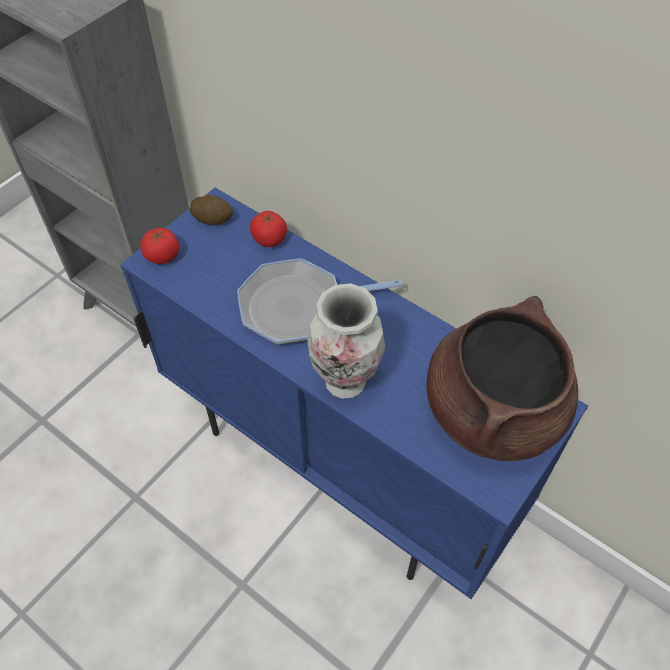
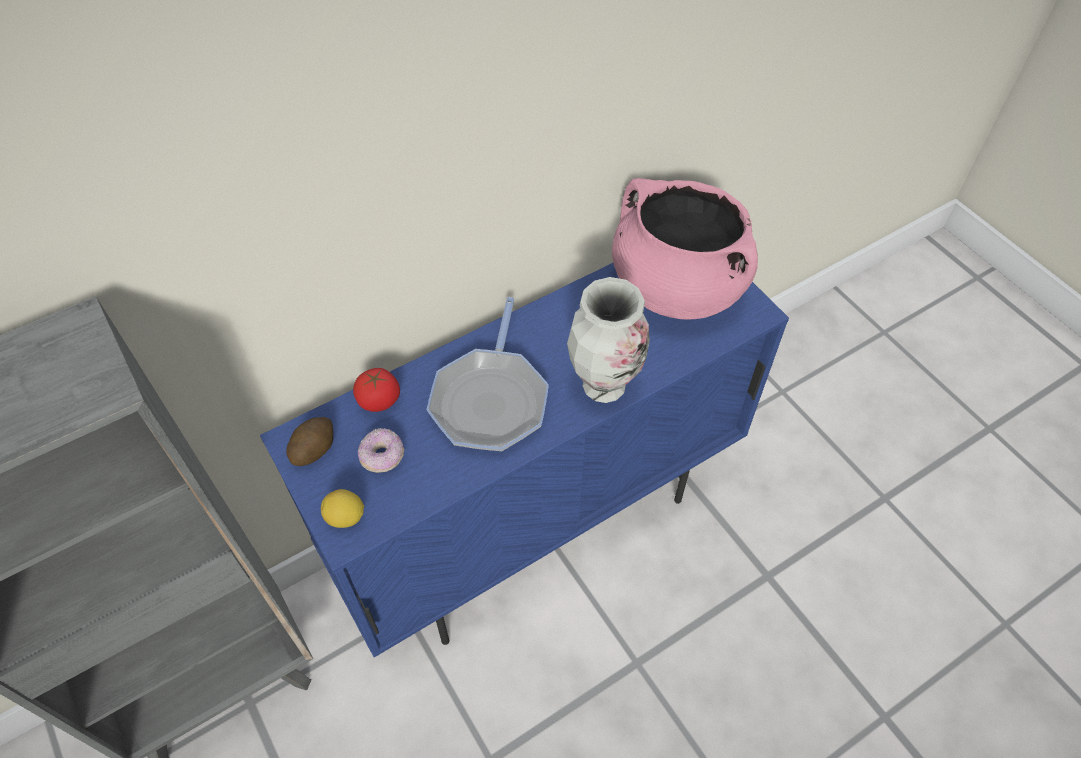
camera: 70 degrees left, 0 degrees up
tomato [140,228,179,264] -> lemon [321,489,364,528]
brown cooking pot [426,296,578,461] -> pink cooking pot [612,178,758,320]
none -> donut [358,428,404,473]

